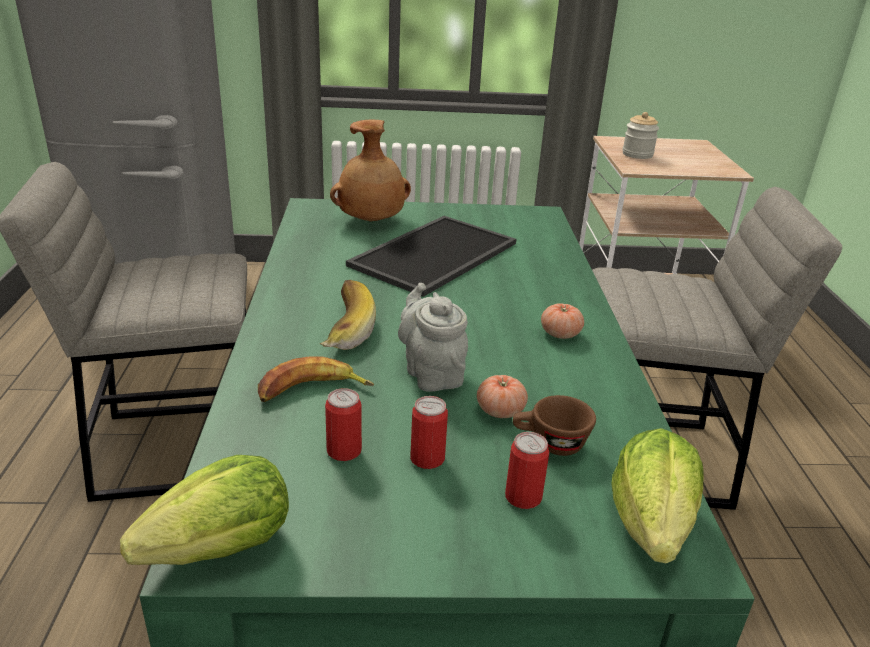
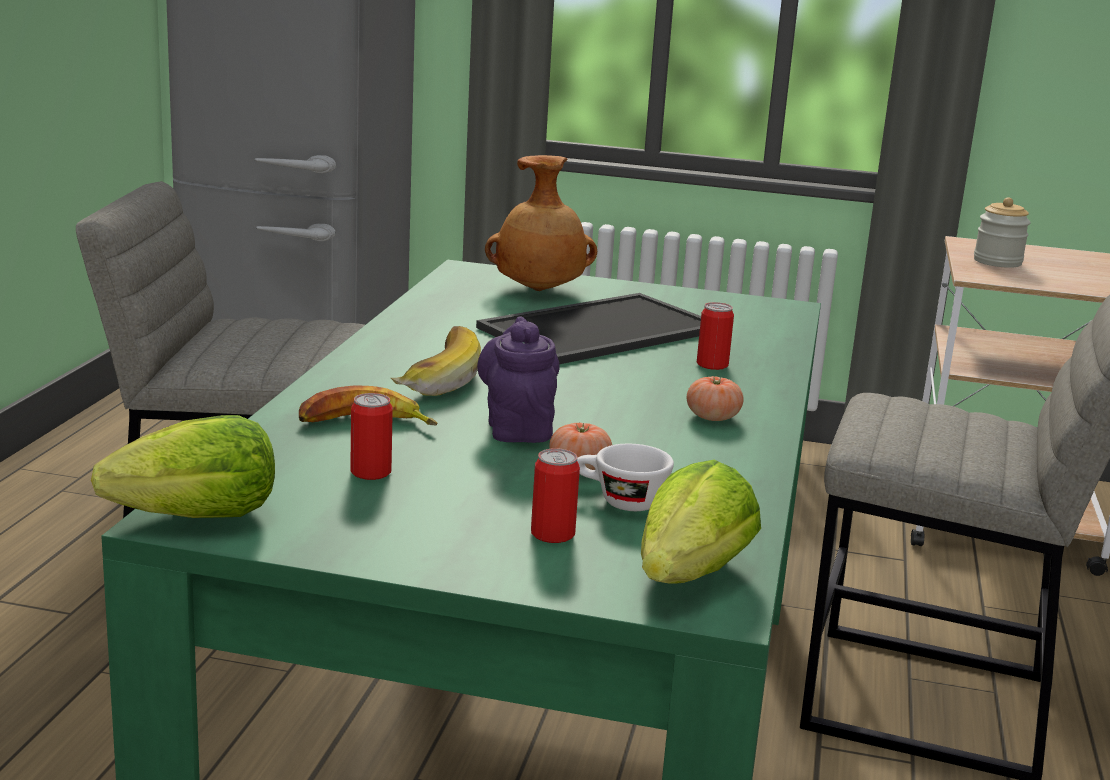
camera: 15 degrees right, 10 degrees down
grey teapot [398,283,468,392] -> purple teapot [477,316,560,443]
can [410,396,448,469] -> can moved to [697,302,734,370]
brown cup [513,395,596,456] -> white cup [577,444,674,511]

